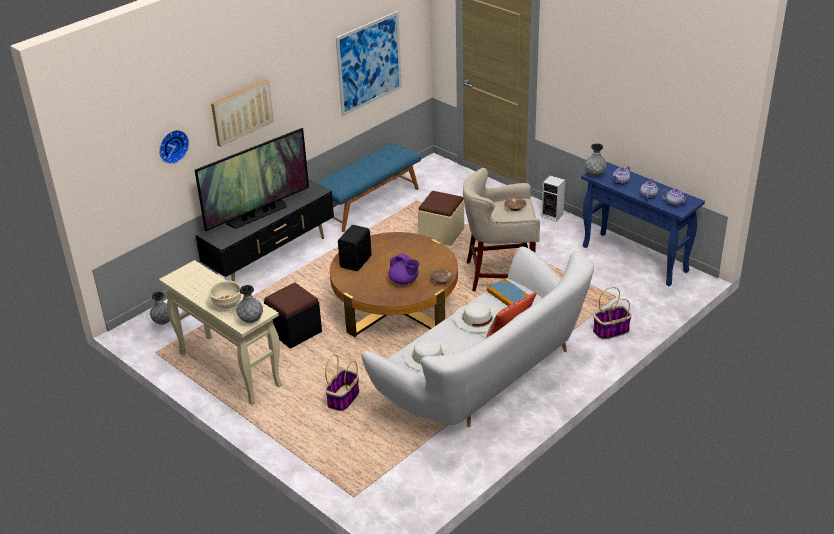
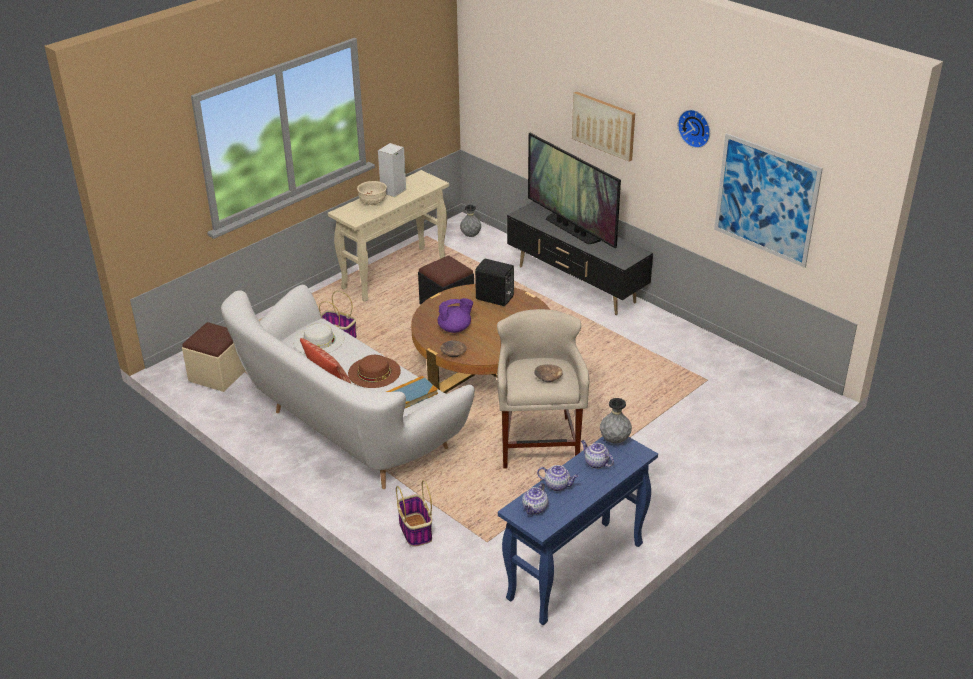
camera: 90 degrees right, 0 degrees up
wall clock [159,130,189,164] -> wall clock moved to [678,110,710,148]
grey vase [237,285,263,323] -> none
blue bench [317,143,421,232] -> none
purple teapot [388,253,419,285] -> purple teapot turned 150 degrees counterclockwise [438,298,473,333]
beige ottoman [418,191,464,246] -> beige ottoman moved to [182,322,245,392]
white hat [454,302,499,333] -> brown hat [348,355,401,388]
speaker [542,175,565,222] -> speaker moved to [378,143,406,197]

